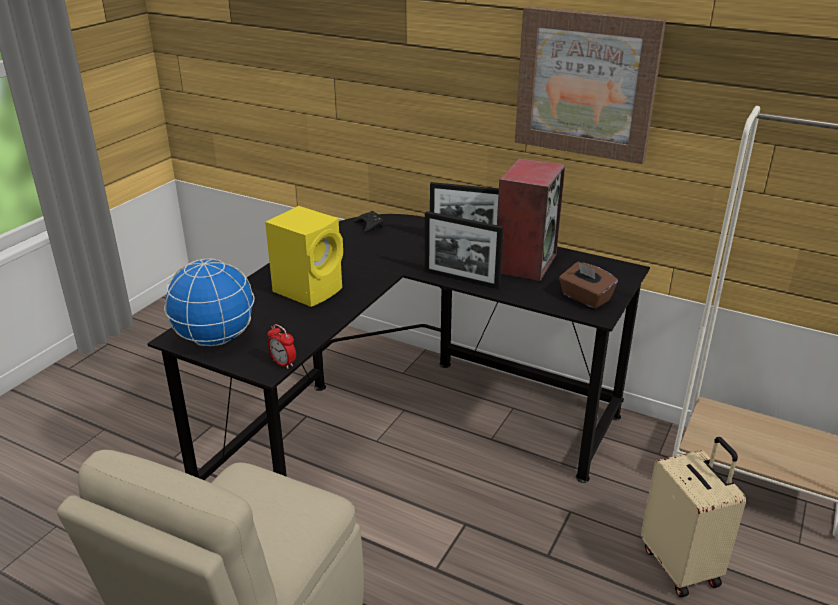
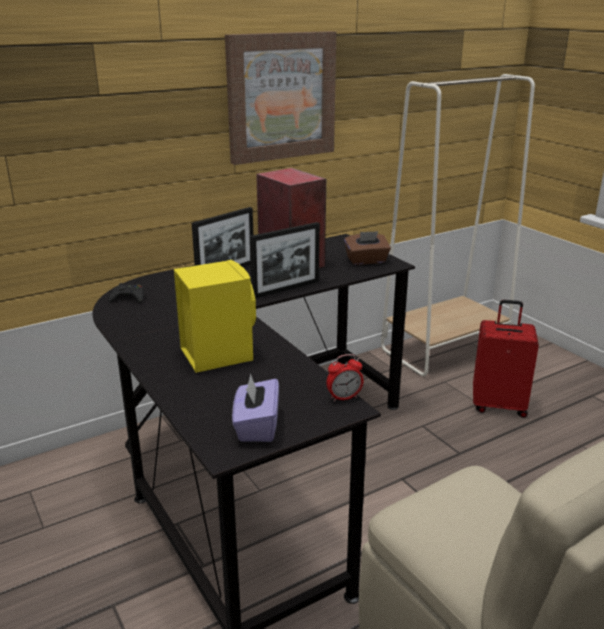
camera: 60 degrees left, 5 degrees down
globe [164,259,255,346] -> purple tissue box [232,374,279,442]
beige suitcase [641,437,746,597] -> red suitcase [473,300,539,418]

